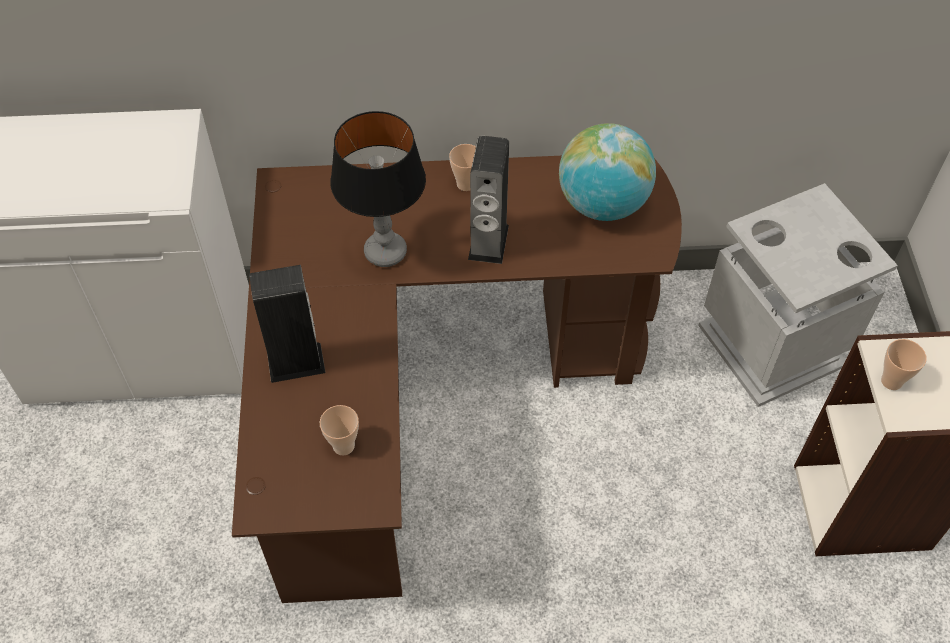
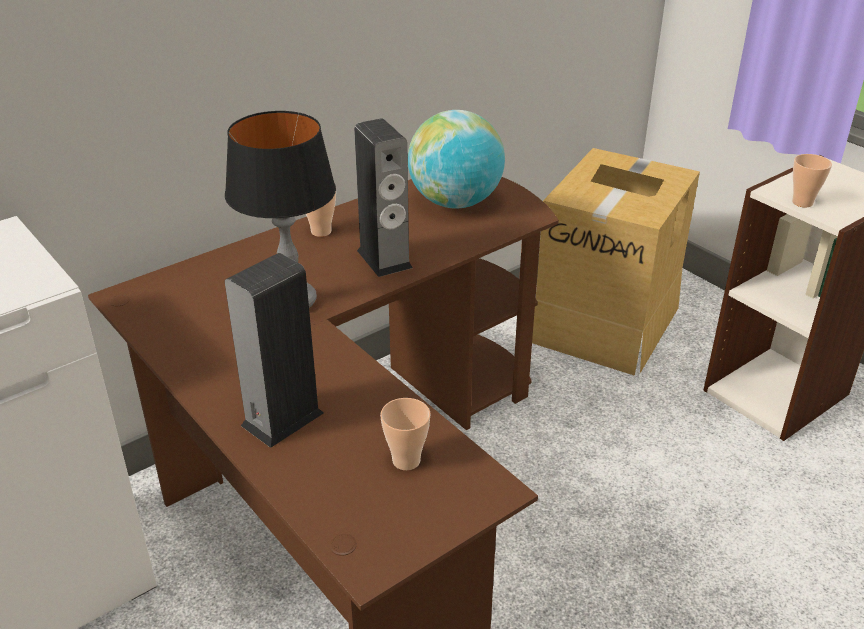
camera: 35 degrees left, 20 degrees down
grey trash can [698,183,898,407] -> cardboard box [532,148,700,376]

